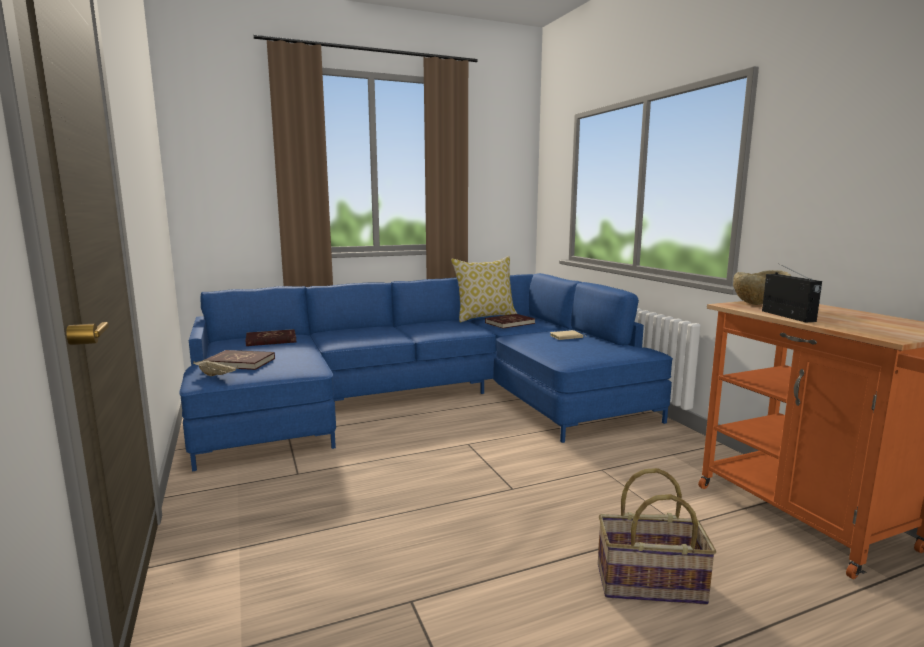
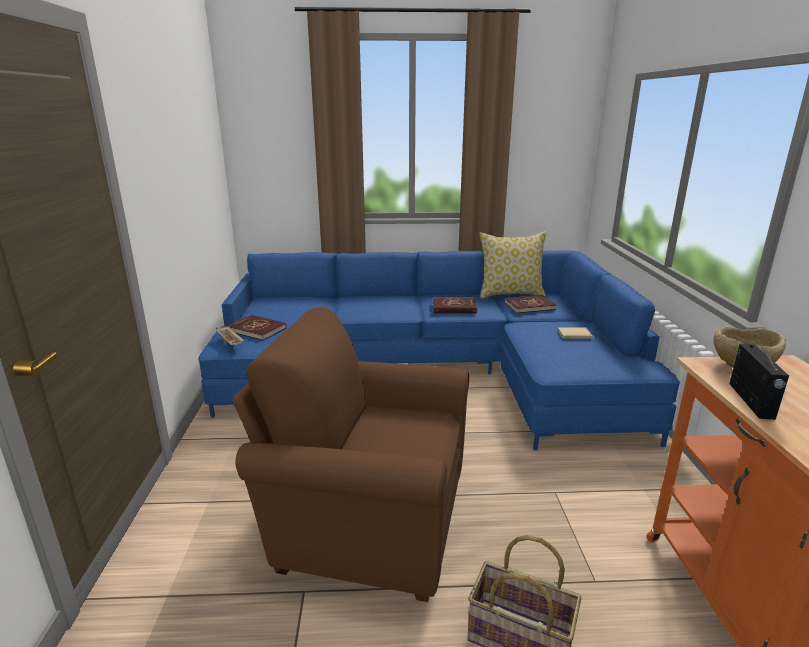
camera: 20 degrees right, 10 degrees up
red book [246,329,296,346] -> red book moved to [433,297,477,313]
none -> brown armchair [232,307,469,602]

